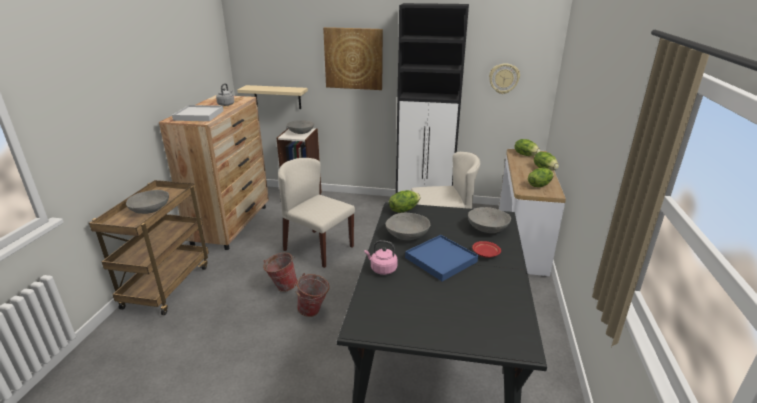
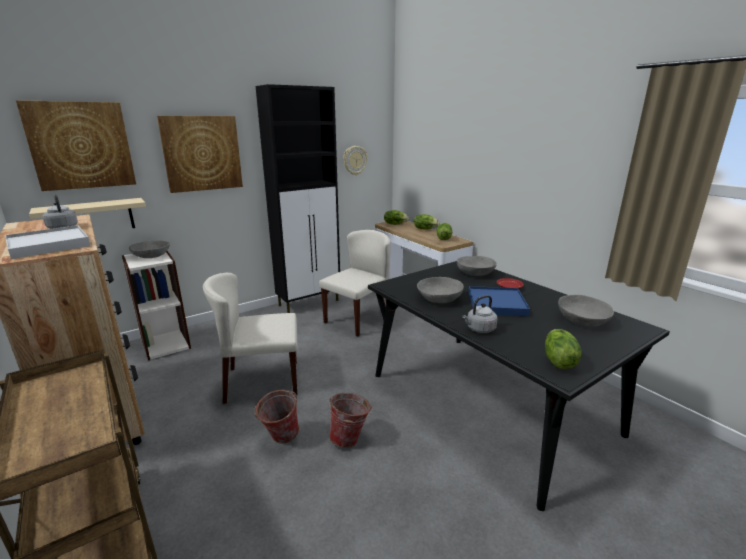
camera: 45 degrees left, 5 degrees down
grey bowl [126,190,169,214] -> grey bowl moved to [558,295,614,327]
pink kettle [365,240,398,275] -> grey kettle [462,295,497,333]
lettuce [389,190,421,213] -> lettuce moved to [545,329,581,369]
none -> picture [16,100,136,191]

